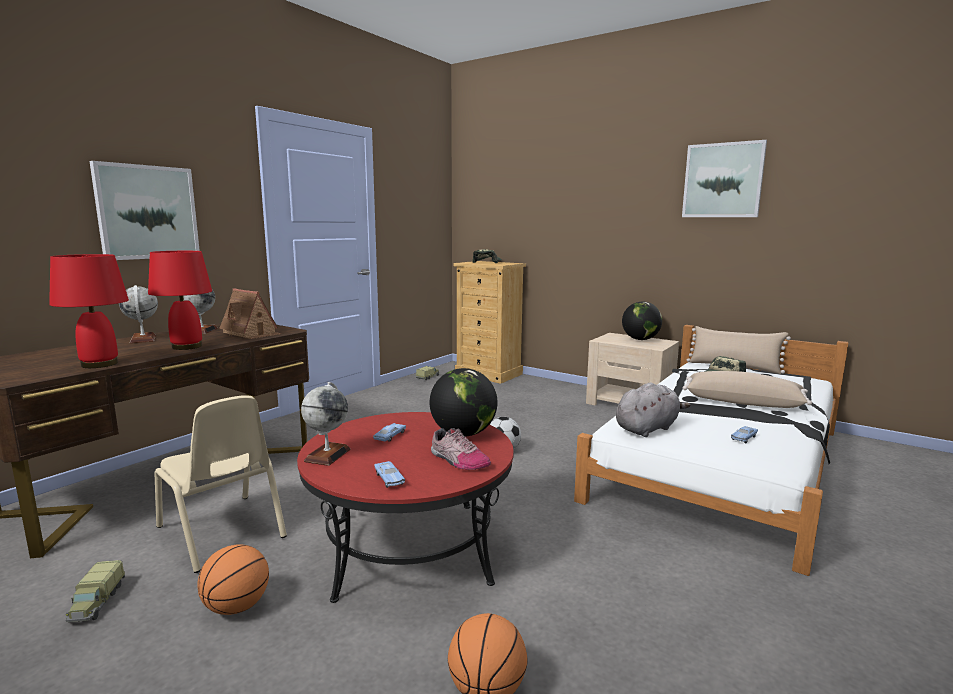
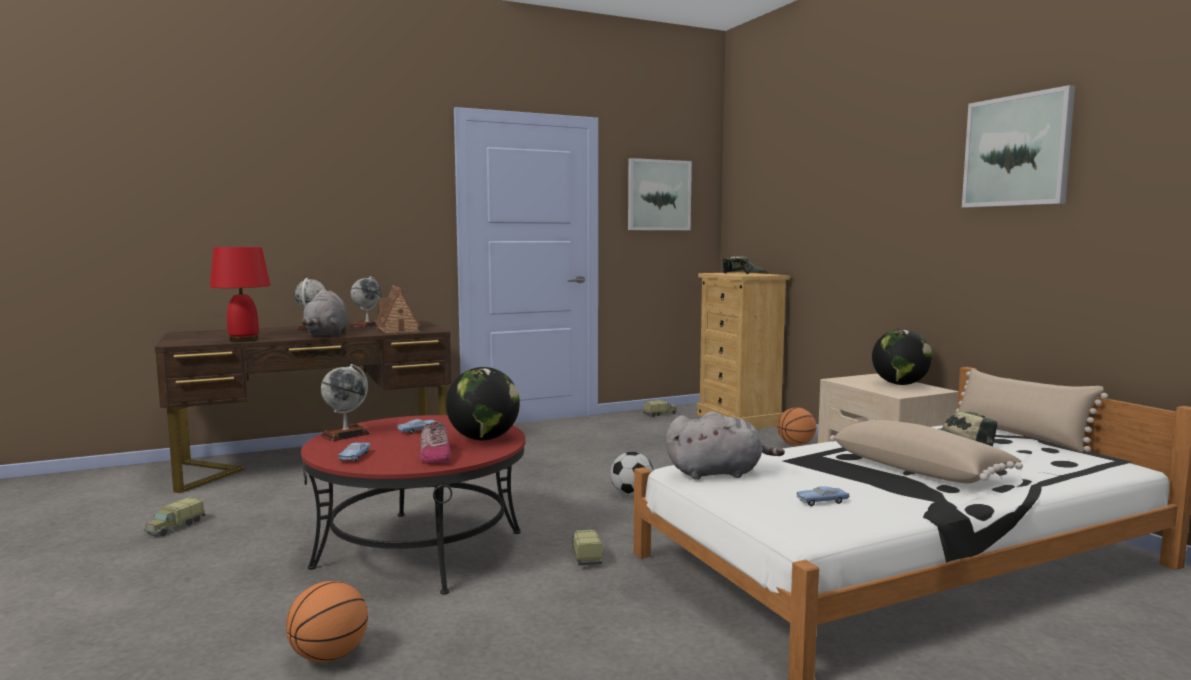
camera: 30 degrees right, 5 degrees down
picture [90,161,200,260] -> picture moved to [628,158,692,230]
red table lamp [148,251,212,350] -> grey plush toy [300,289,348,336]
beige chair [155,395,287,573] -> none
basketball [197,544,269,615] -> basketball moved to [777,408,816,445]
none -> toy truck [572,530,603,566]

